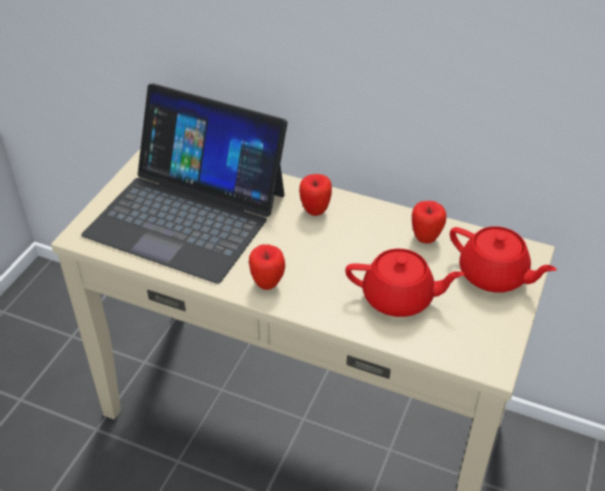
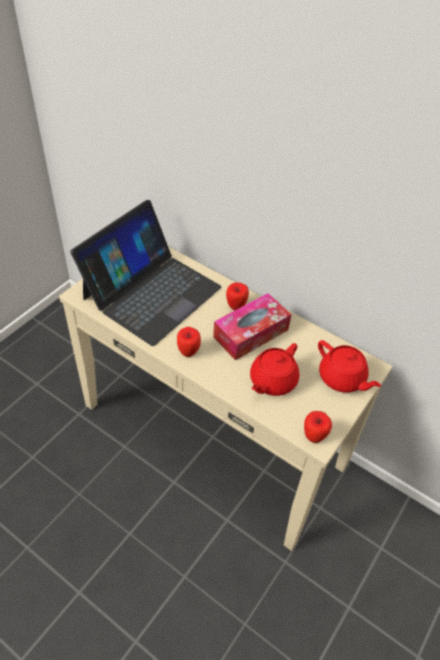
camera: 10 degrees right, 5 degrees up
laptop [81,83,287,284] -> laptop turned 90 degrees counterclockwise [70,200,222,346]
red teapot [345,249,465,317] -> red teapot turned 105 degrees clockwise [250,343,300,396]
apple [412,201,446,244] -> apple moved to [304,411,332,443]
none -> tissue box [213,293,292,360]

